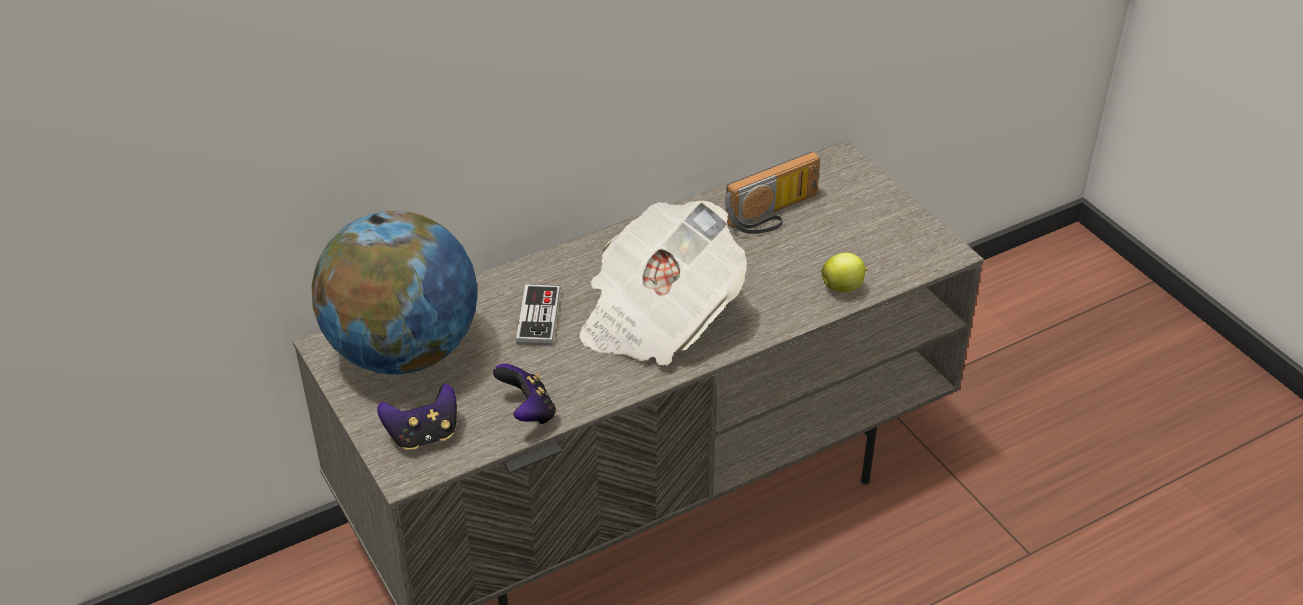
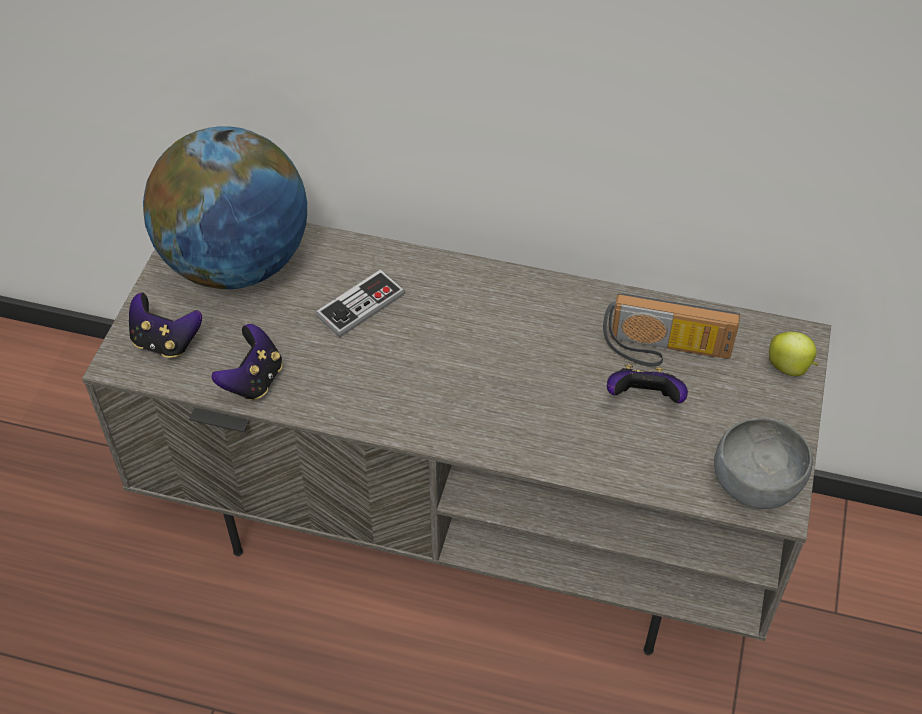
camera: 45 degrees right, 10 degrees up
newspaper [579,201,747,365] -> none
apple [821,253,868,292] -> apple moved to [769,332,819,376]
none -> game controller [607,364,688,403]
none -> grey bowl [714,418,813,509]

